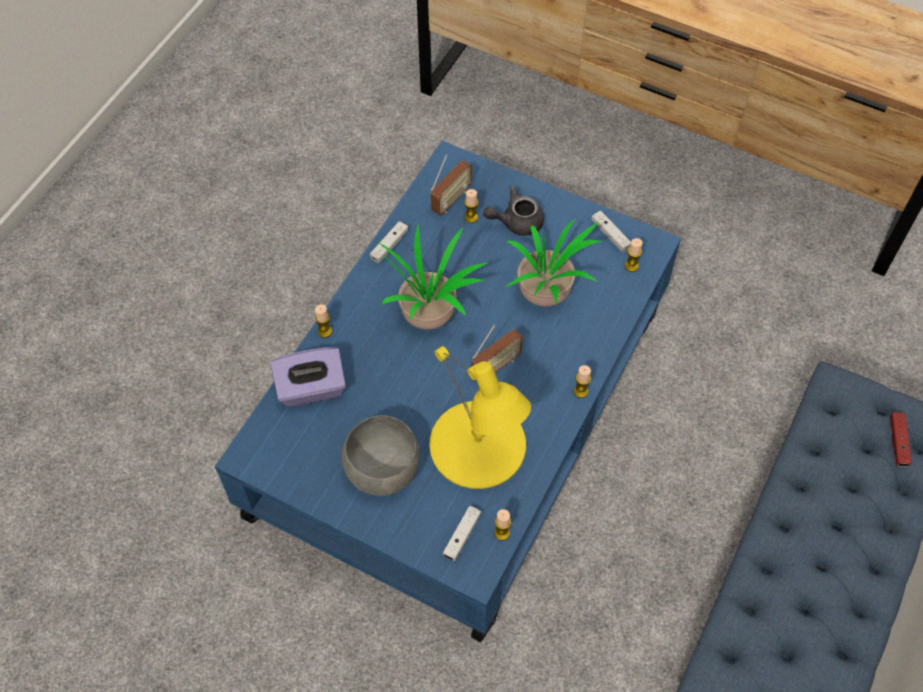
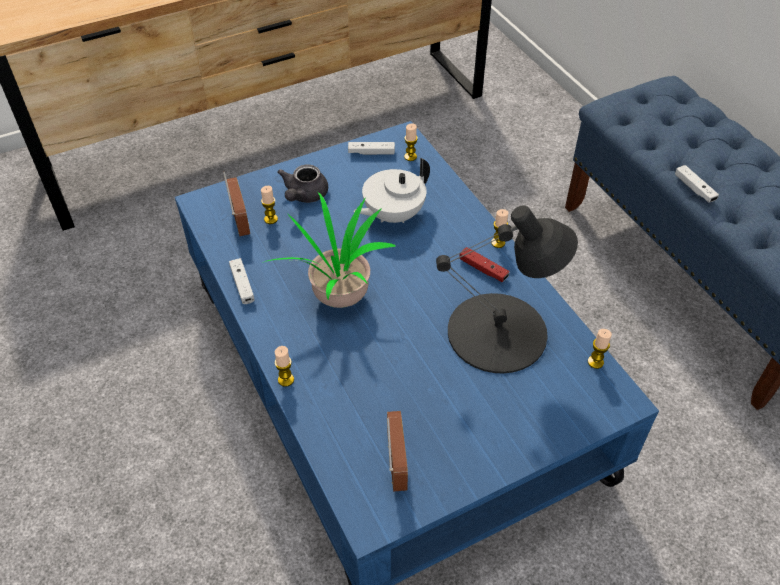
camera: 55 degrees left, 10 degrees down
purple tissue box [270,347,346,407] -> none
grey bowl [341,415,420,496] -> none
yellow table lamp [430,346,531,489] -> black table lamp [436,205,578,374]
white game controller [443,506,481,561] -> white game controller moved to [675,165,719,203]
radio [471,325,523,381] -> radio moved to [387,411,408,492]
potted plant [506,219,601,307] -> white teapot [353,158,430,223]
red game controller [890,412,912,467] -> red game controller moved to [459,247,509,282]

